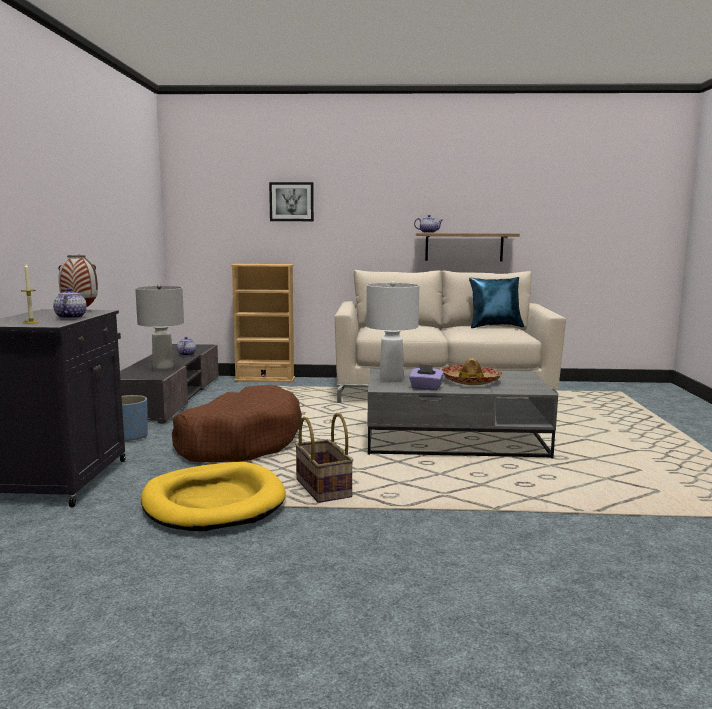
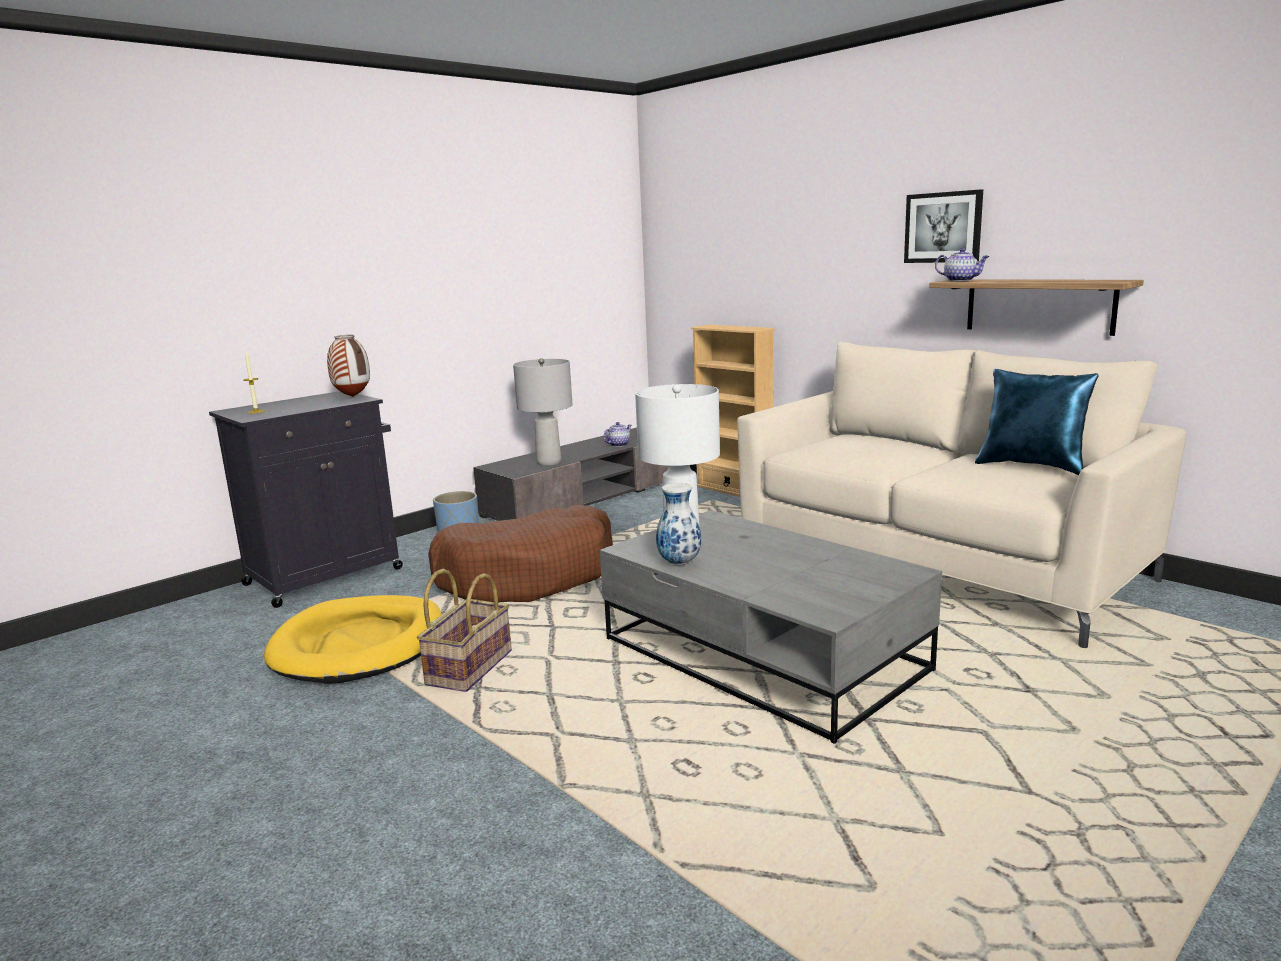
camera: 45 degrees right, 5 degrees up
teapot [53,288,87,319] -> none
picture [269,182,314,221] -> picture moved to [904,189,983,263]
purple tissue box [409,364,444,390] -> vase [656,483,701,565]
hat [441,358,502,385] -> none

